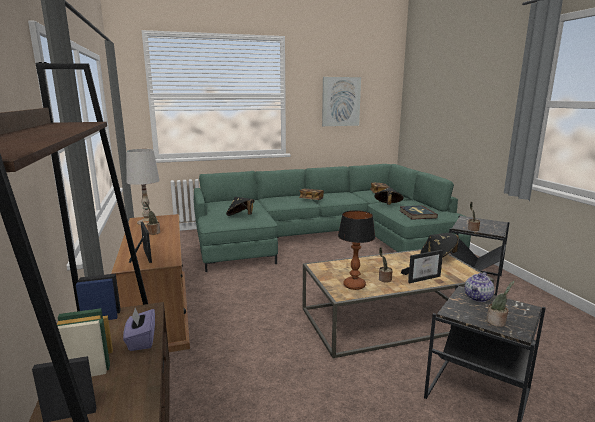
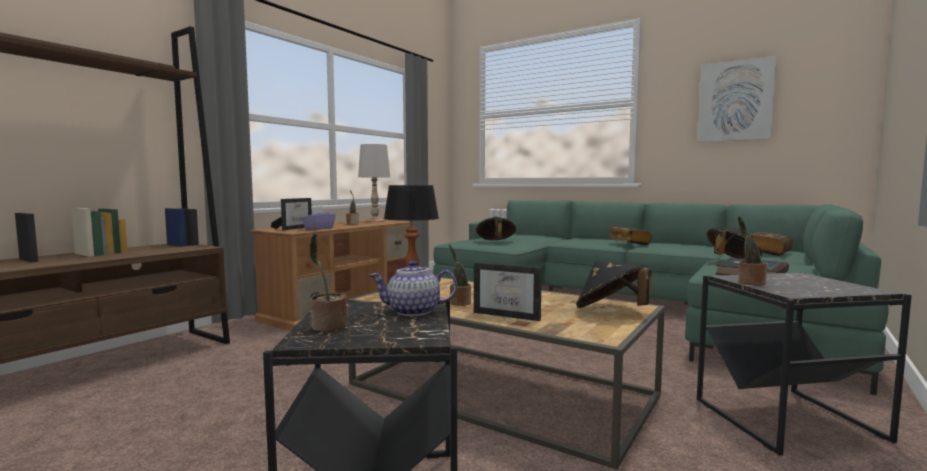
camera: 50 degrees right, 10 degrees down
purple tissue box [123,308,155,351] -> purple tissue box moved to [301,206,336,230]

